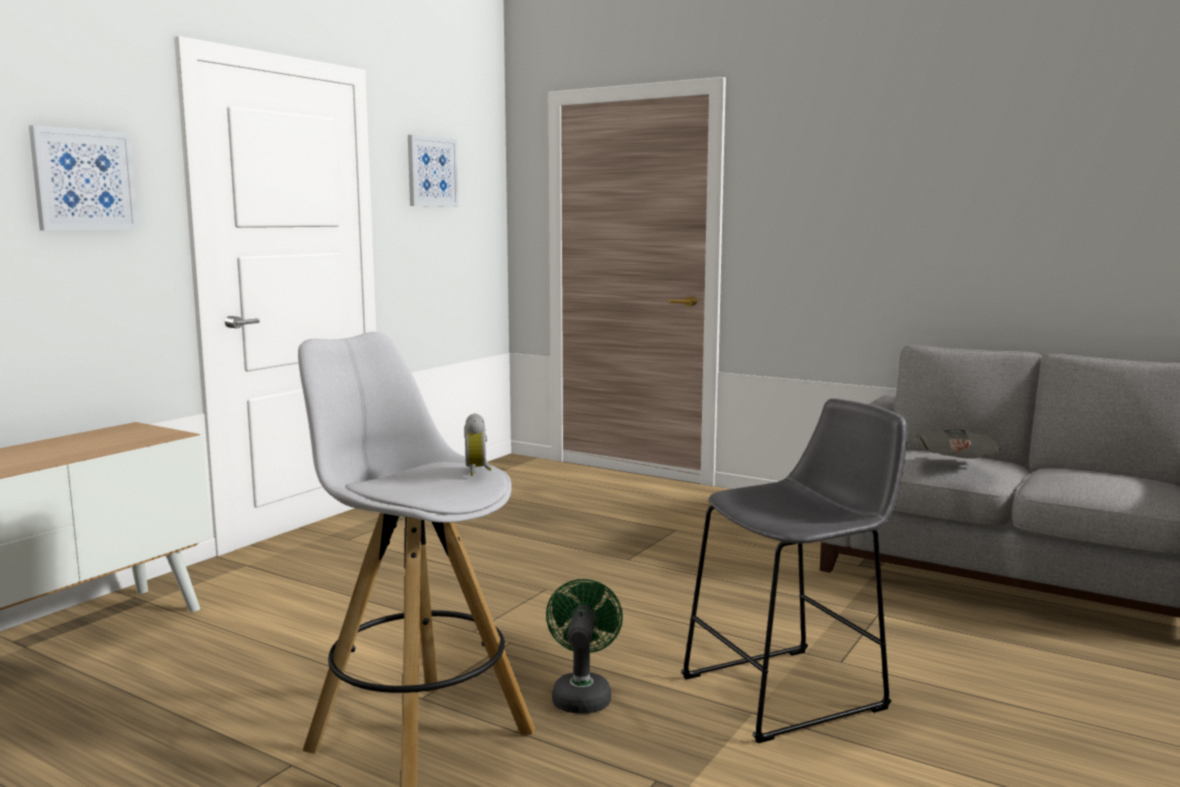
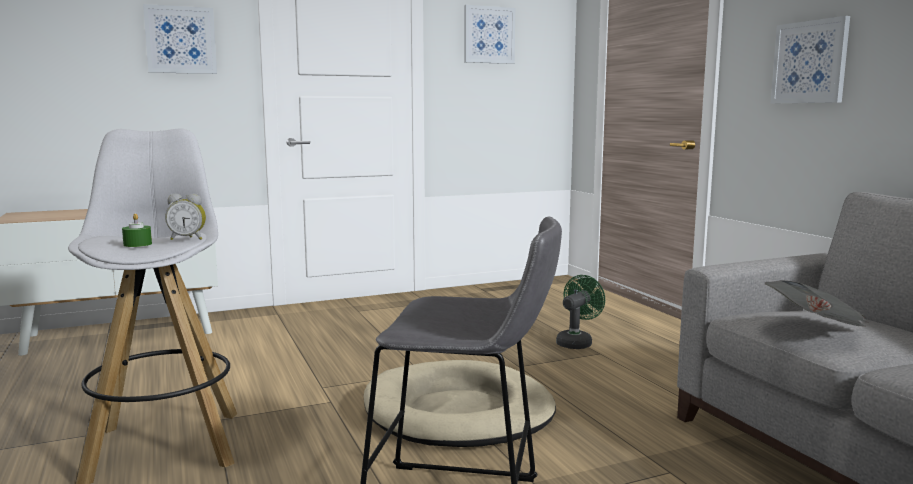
camera: 35 degrees right, 0 degrees up
alarm clock [465,413,492,476] -> alarm clock turned 120 degrees counterclockwise [165,193,206,240]
green fan [546,579,623,714] -> green fan moved to [556,275,605,349]
none -> green candle [122,213,152,247]
none -> beige dog bed [364,360,556,447]
none -> picture [771,16,850,103]

